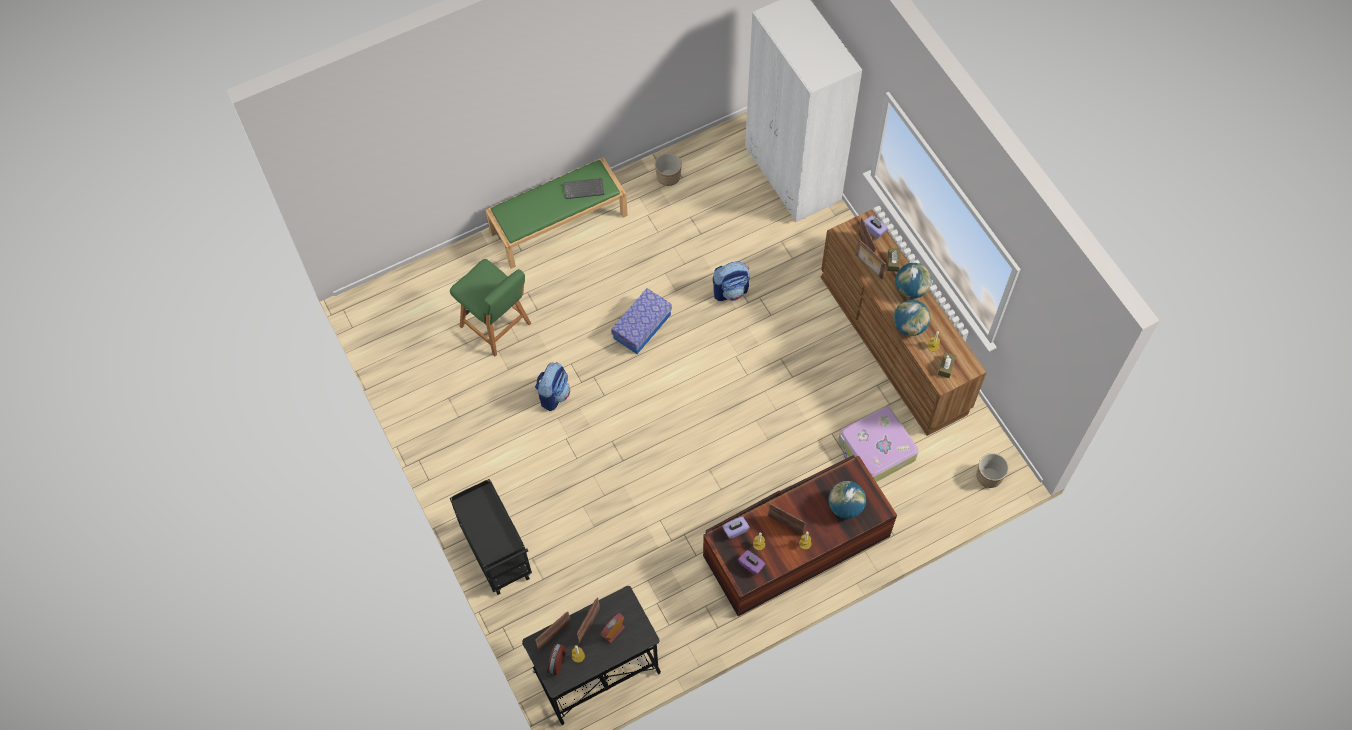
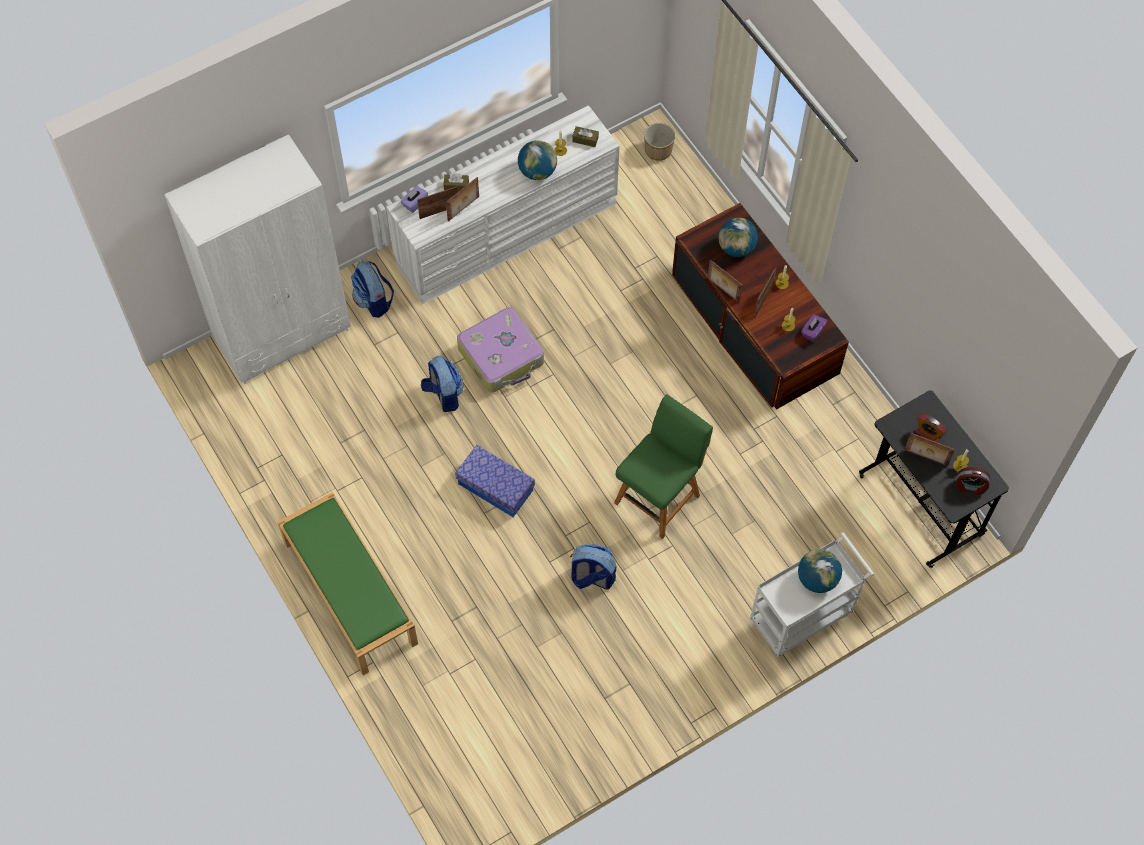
camera: 95 degrees left, 0 degrees up
green chair [450,259,531,357] -> green chair moved to [614,394,713,539]
black cart [450,479,532,595] -> white cart [750,532,874,657]
picture frame [535,612,571,650] -> picture frame moved to [707,260,743,303]
keyboard [564,178,604,199] -> none
planter [655,153,682,186] -> none
purple tissue box [722,516,750,539] -> none
brown dresser [820,209,987,436] -> white dresser [386,105,620,304]
suitcase [838,406,919,482] -> suitcase moved to [457,307,544,393]
globe [895,263,932,299] -> globe moved to [798,549,842,593]
none -> backpack [351,261,394,318]

